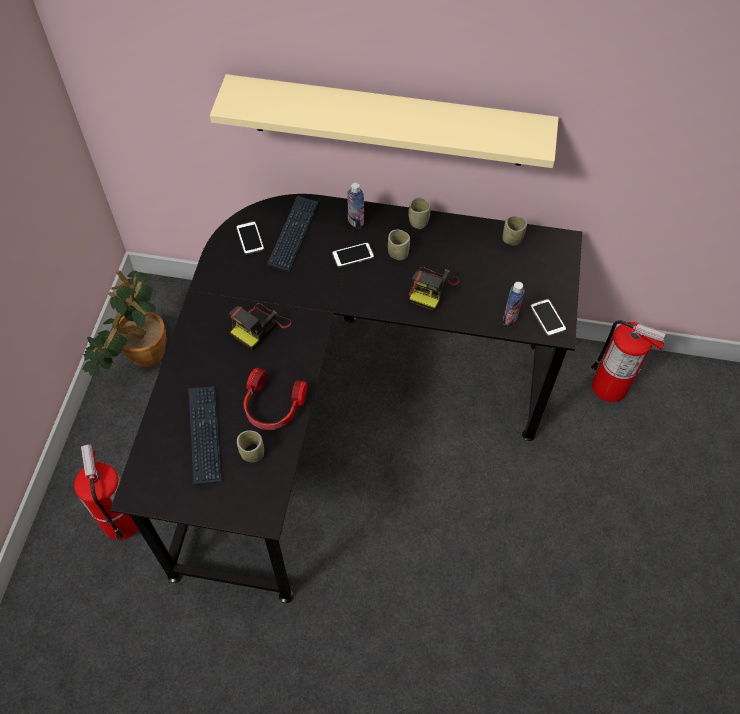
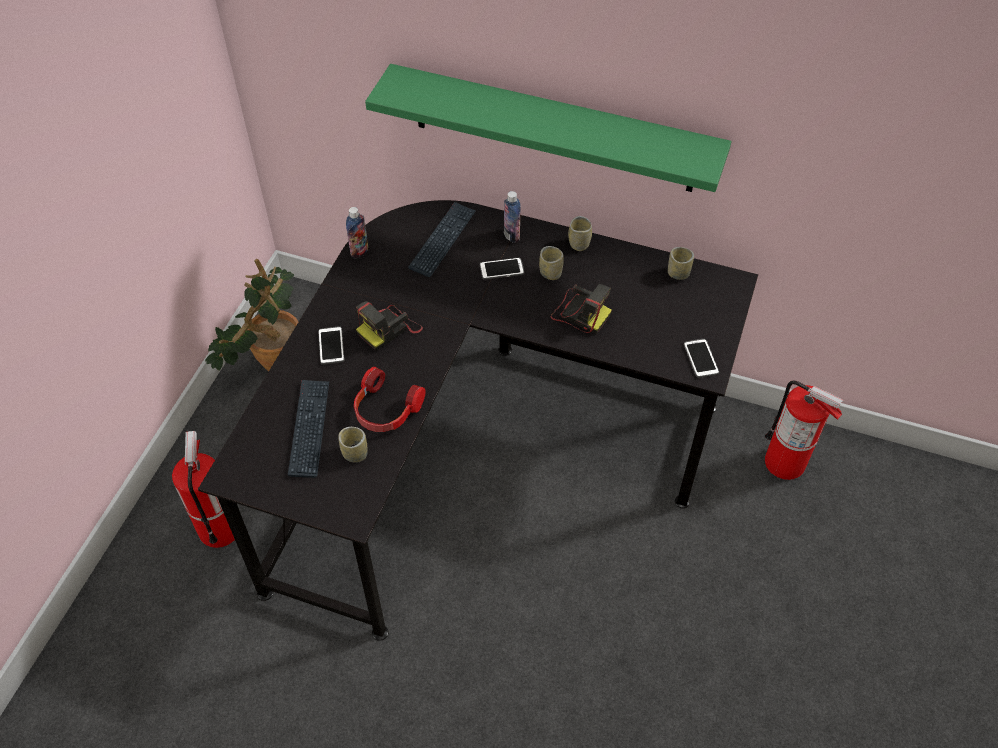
camera: 10 degrees right, 5 degrees down
beige shelf [210,74,559,168] -> green shelf [365,64,731,192]
phone [236,221,264,255] -> phone moved to [318,327,344,365]
camera [409,267,459,311] -> camera turned 90 degrees counterclockwise [550,284,612,334]
bottle [503,282,525,327] -> bottle moved to [346,207,368,259]

